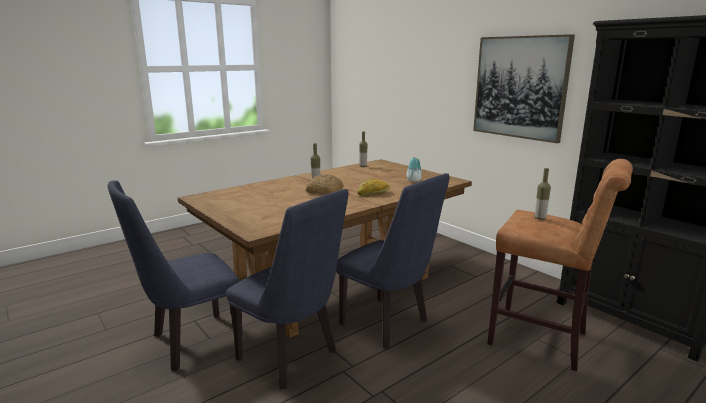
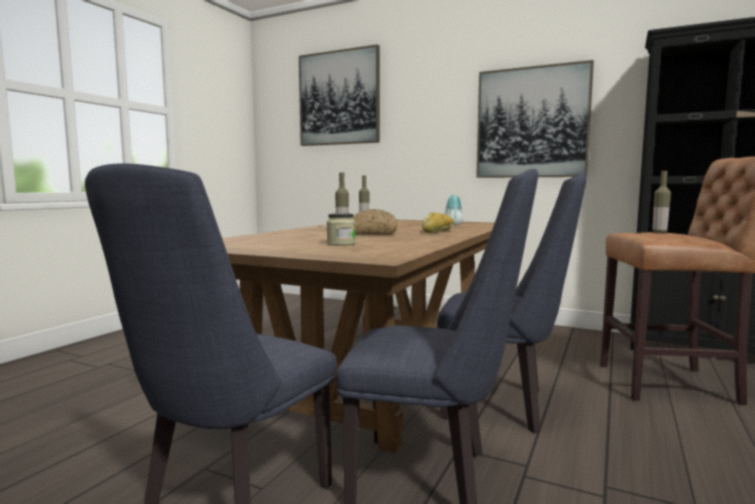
camera: 25 degrees left, 10 degrees down
none -> picture [299,44,380,146]
none -> jar [327,213,355,246]

